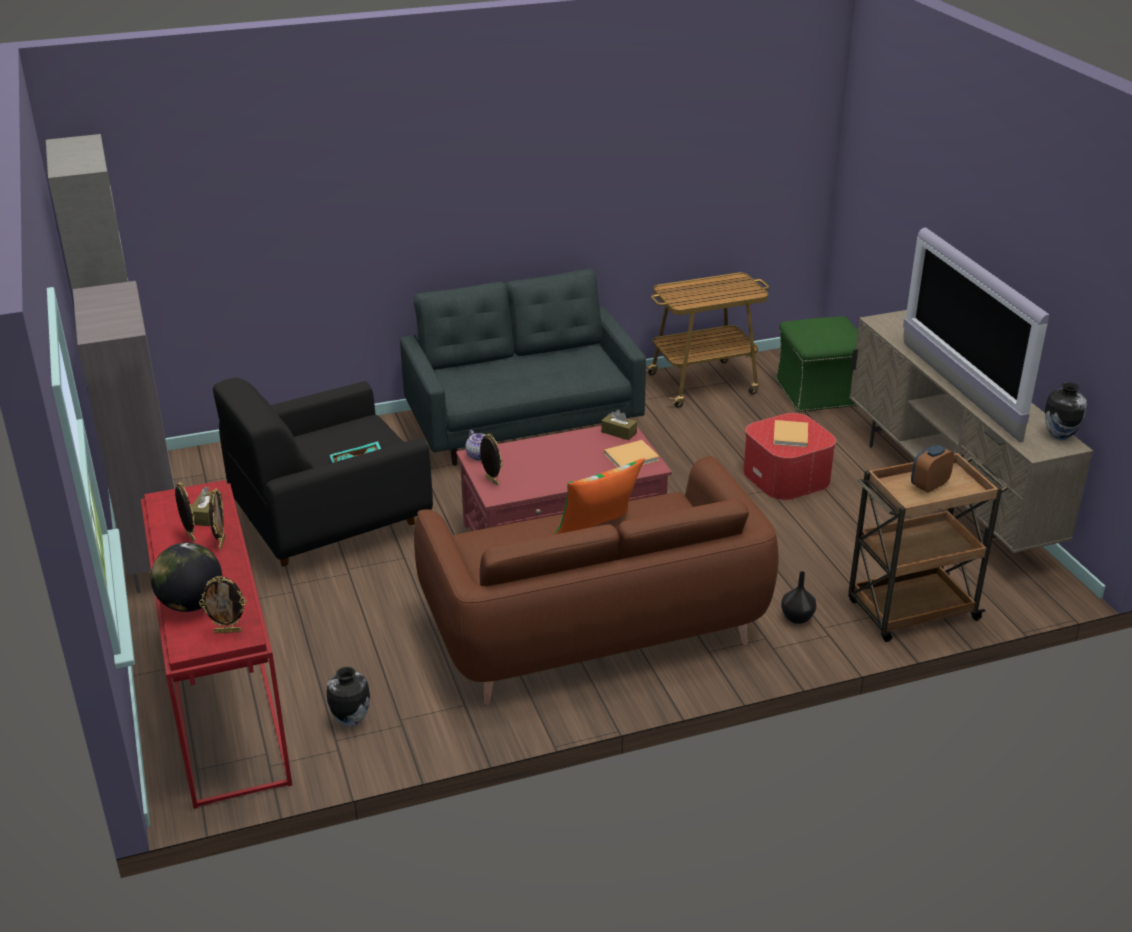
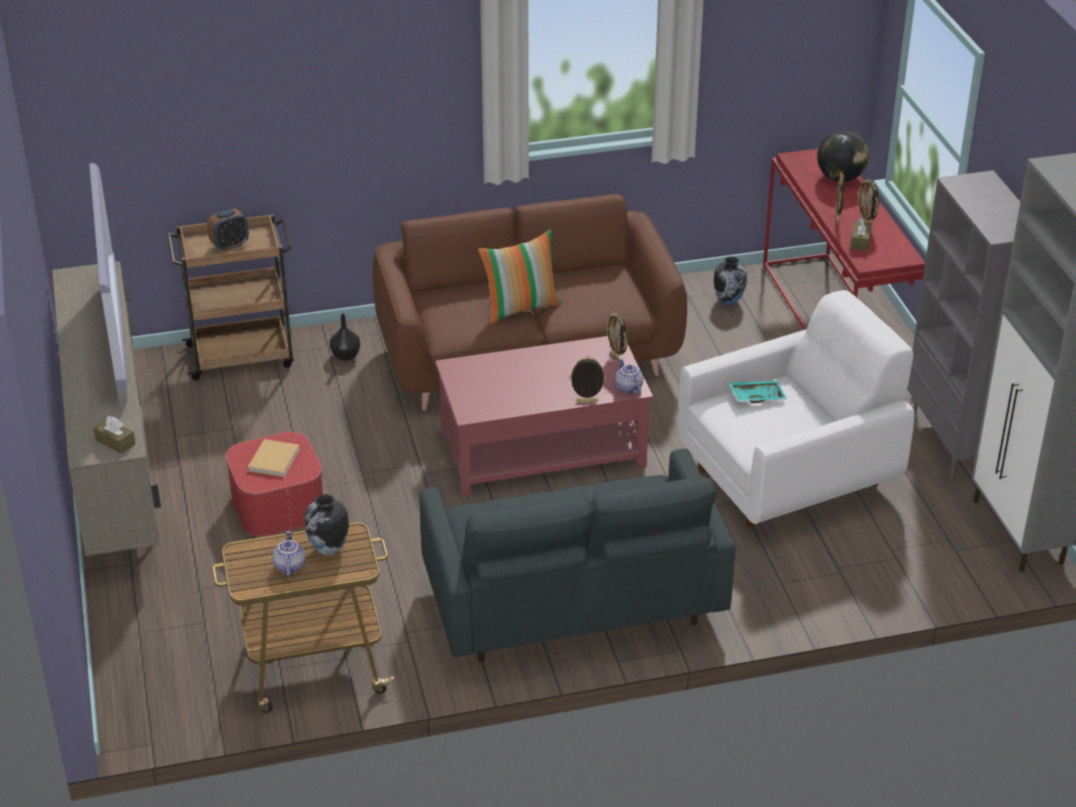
camera: 175 degrees left, 5 degrees up
picture frame [199,576,247,633] -> picture frame moved to [569,356,606,403]
black armchair [213,378,433,567] -> white armchair [678,290,915,528]
brown tissue box [601,410,637,440] -> brown tissue box moved to [94,416,136,454]
beige book [604,440,659,468] -> none
green ottoman [776,316,858,412] -> none
vase [1045,382,1087,440] -> vase moved to [305,494,349,556]
none -> teapot [273,531,306,576]

